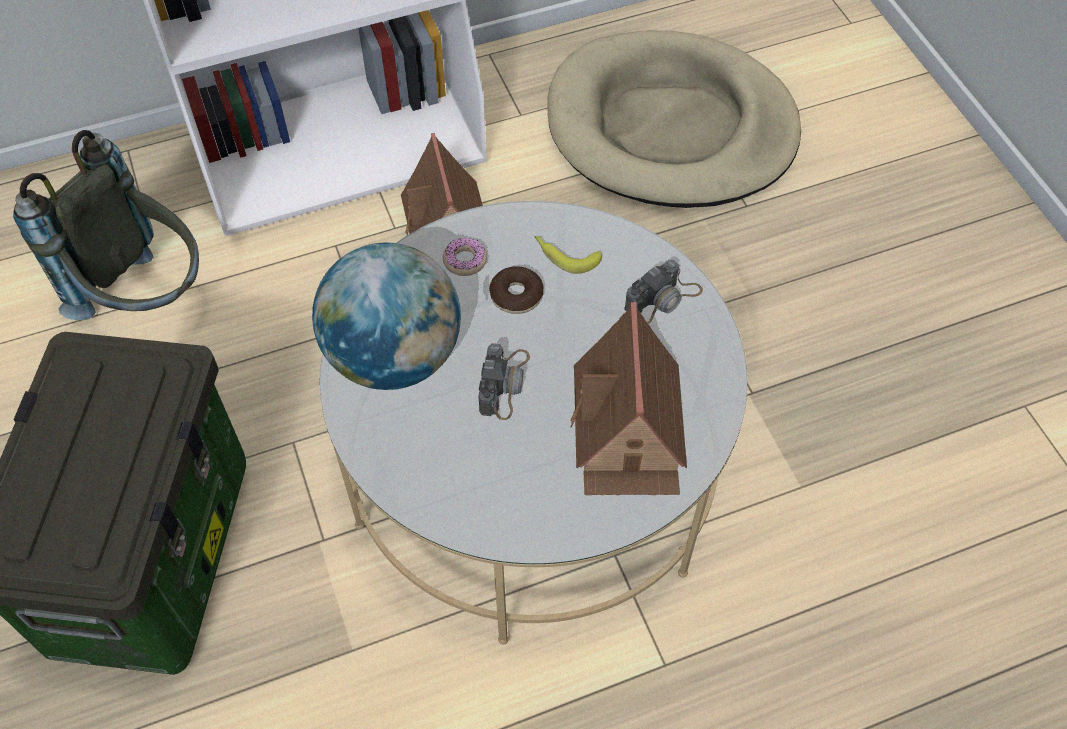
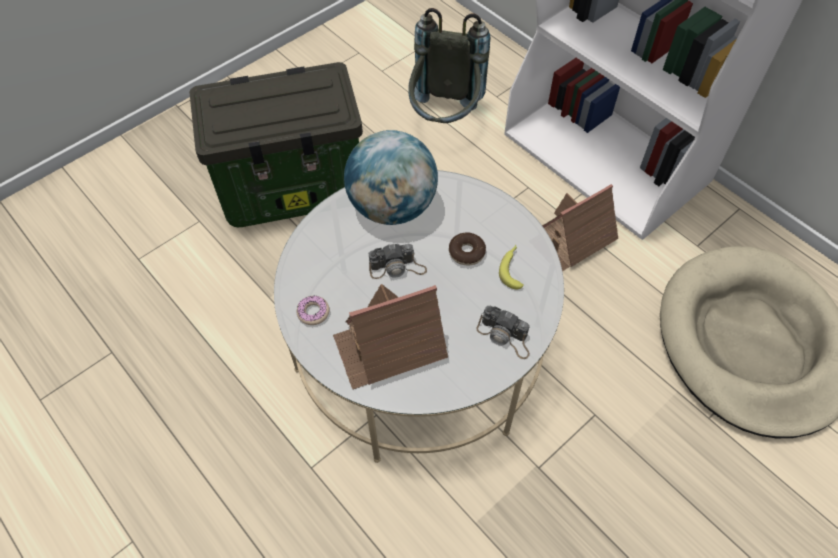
camera: 70 degrees right, 0 degrees up
donut [443,237,487,276] -> donut moved to [297,296,329,325]

